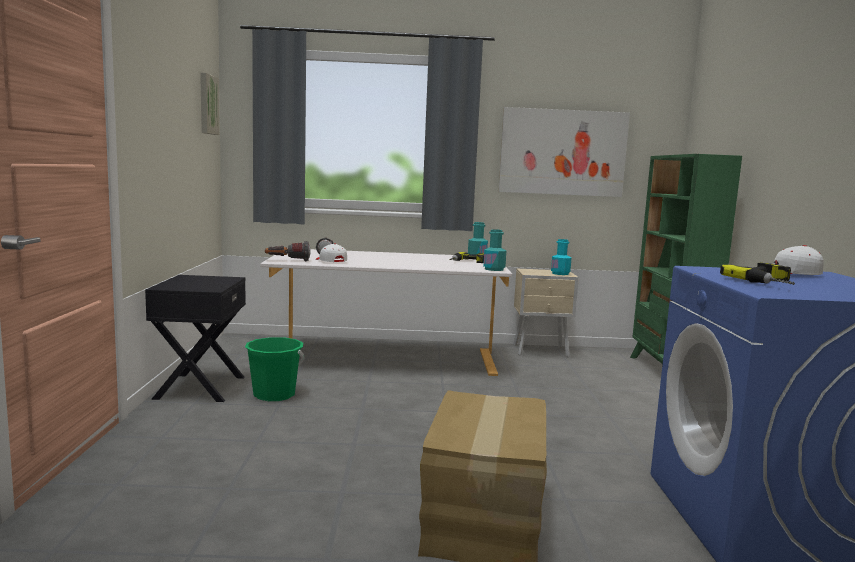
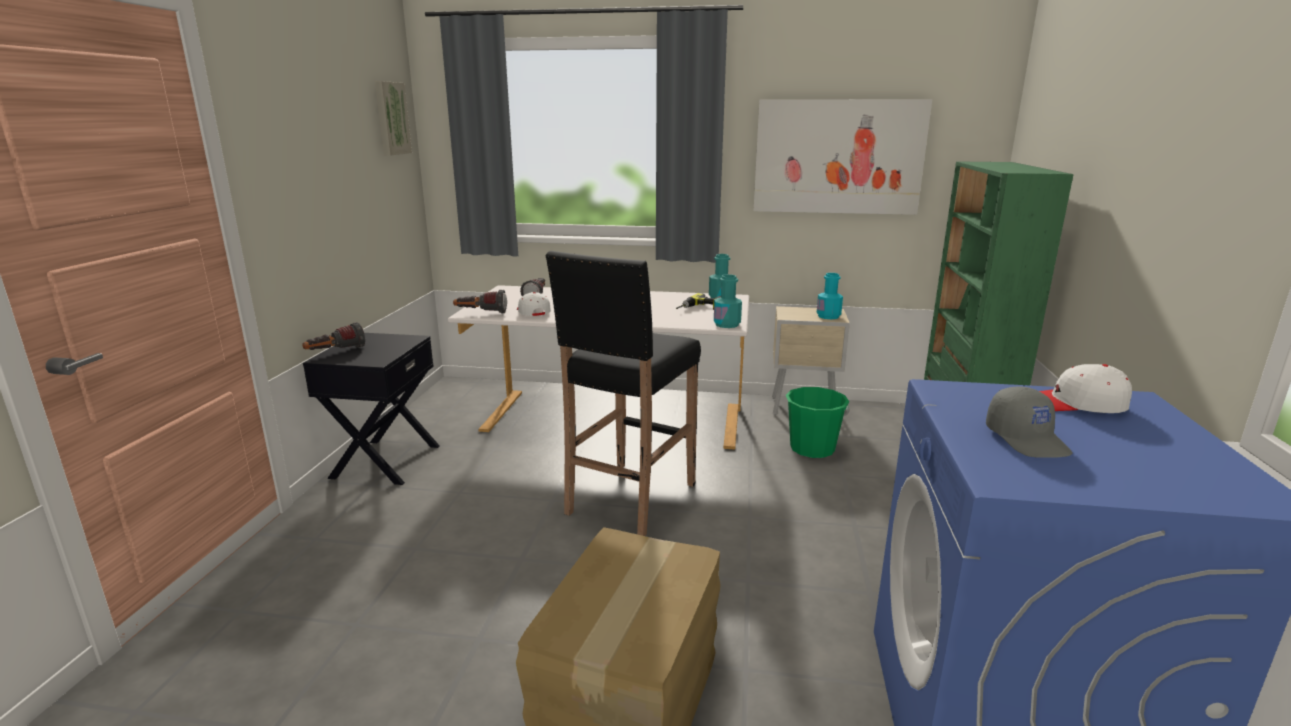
camera: 10 degrees right, 10 degrees up
green bucket [245,337,305,401] -> green bucket moved to [786,387,850,458]
power drill [720,262,795,285] -> grey cap [986,386,1073,458]
none -> flashlight [302,322,365,350]
none -> black stool [546,251,701,536]

